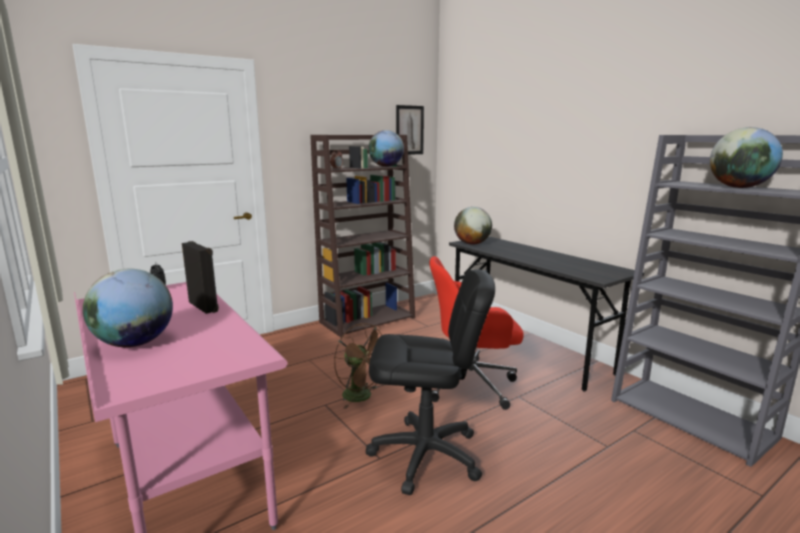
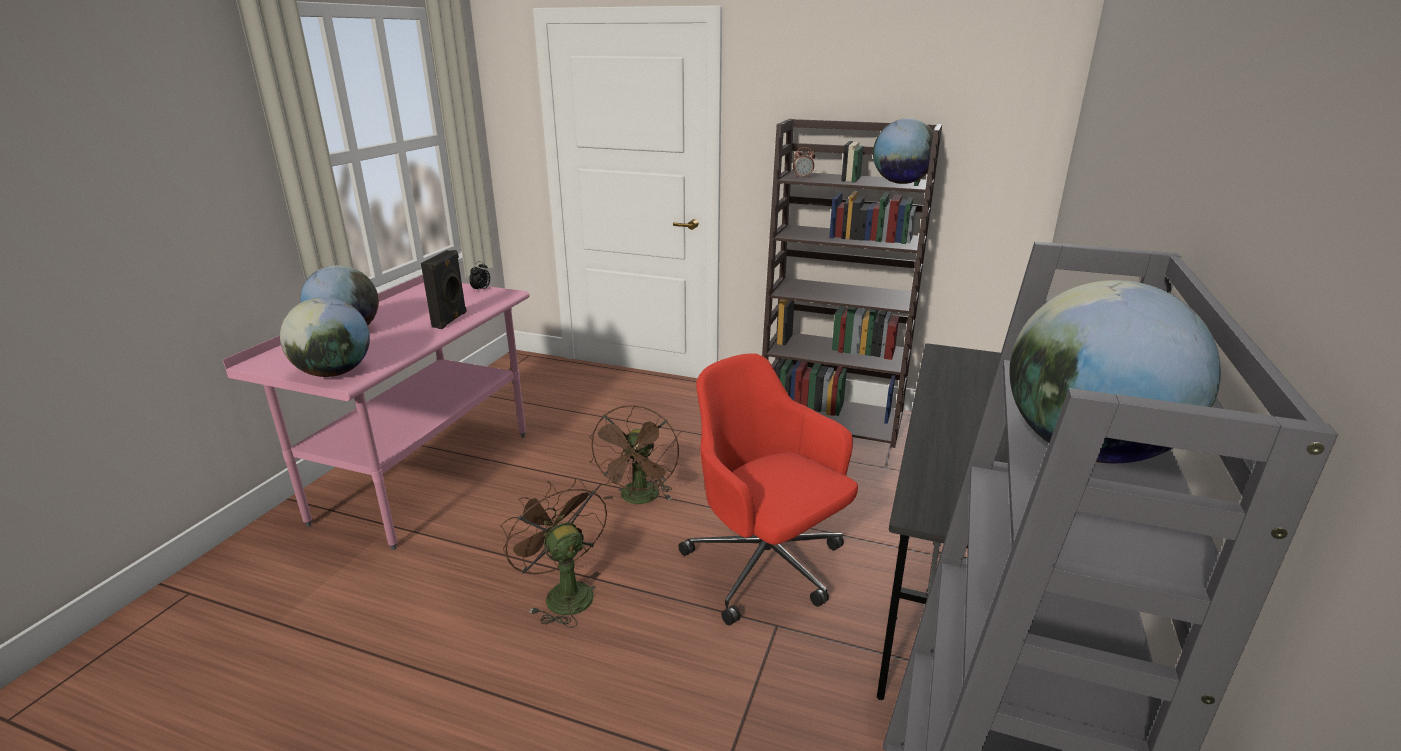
camera: 55 degrees right, 10 degrees up
black office chair [366,269,495,495] -> brown fan [501,478,607,628]
picture [396,105,424,155] -> none
globe [454,207,492,245] -> globe moved to [280,297,370,377]

